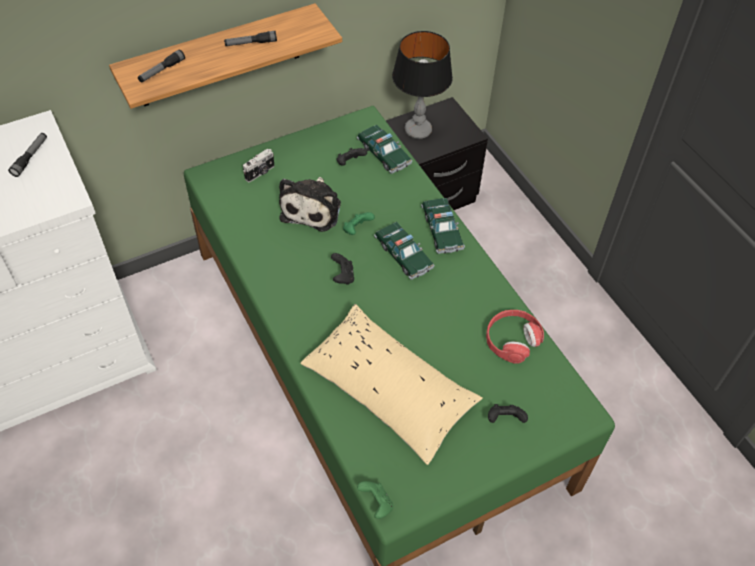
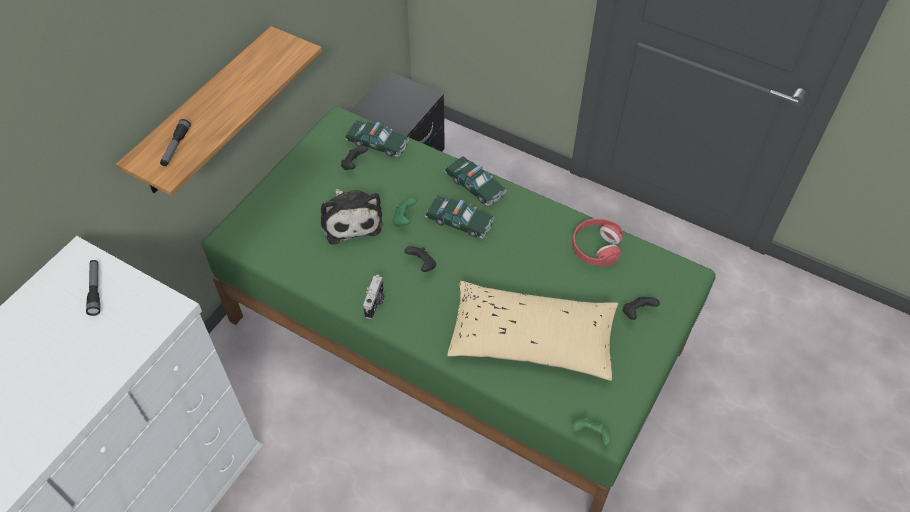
camera: 30 degrees left, 0 degrees up
flashlight [224,31,277,46] -> none
camera [243,148,274,182] -> camera moved to [363,275,384,319]
table lamp [392,31,453,139] -> none

